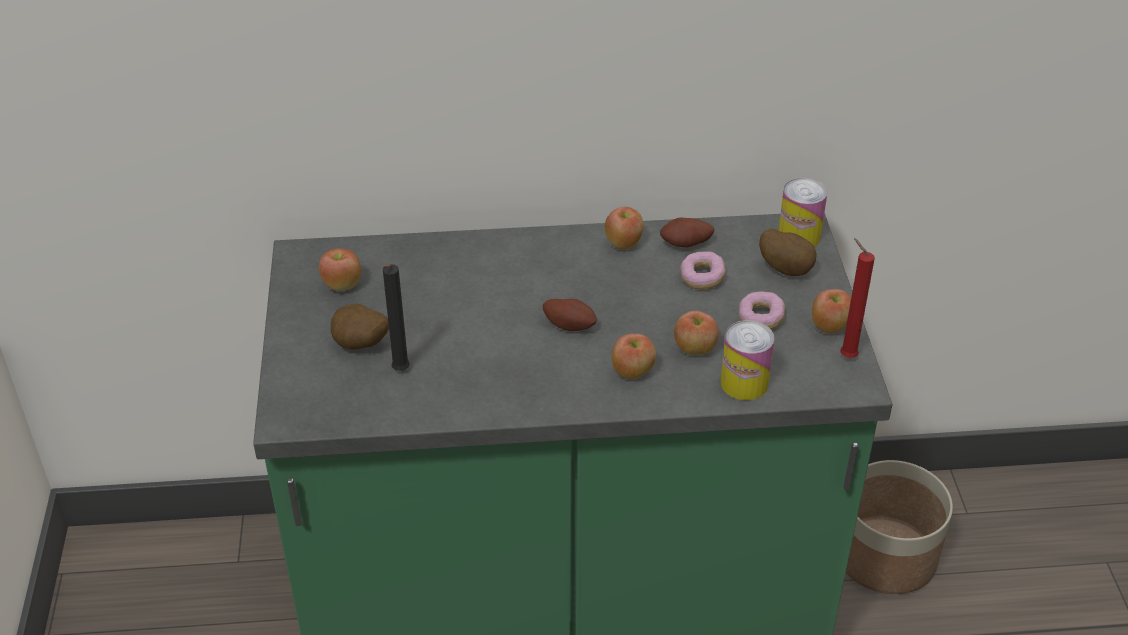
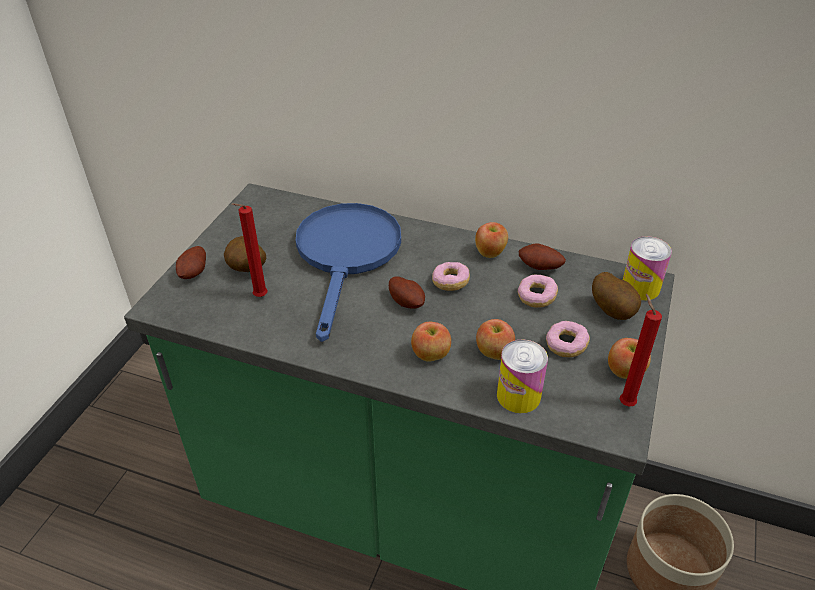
camera: 25 degrees right, 0 degrees up
apple [319,249,361,291] -> none
black candle [382,264,410,371] -> red candle [232,203,268,297]
none -> potato [176,246,206,279]
none -> blue frying pan [296,203,401,342]
none -> donut [432,262,470,291]

